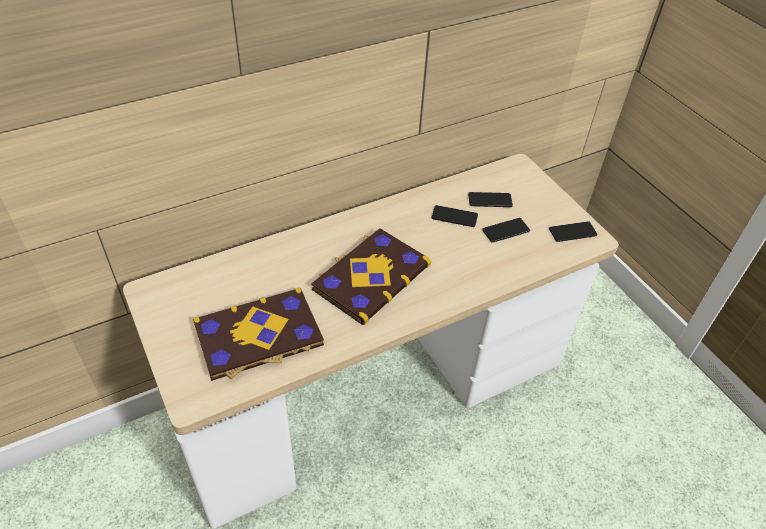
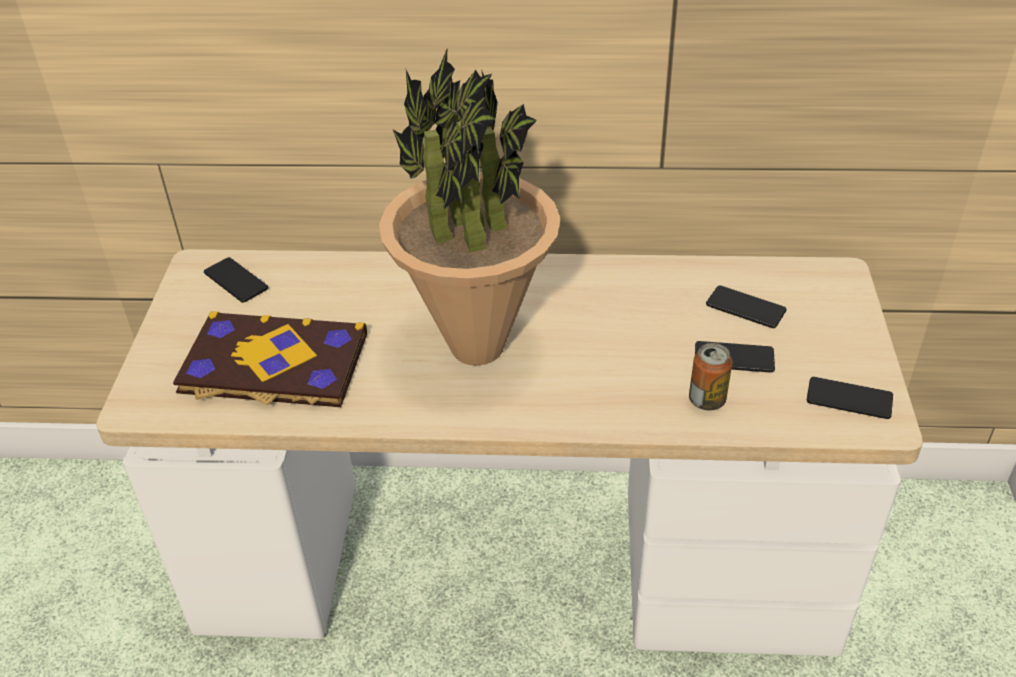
camera: 35 degrees right, 5 degrees down
book [311,228,431,325] -> potted plant [379,50,560,366]
phone [432,205,478,227] -> phone moved to [204,257,269,303]
none -> can [689,343,732,411]

